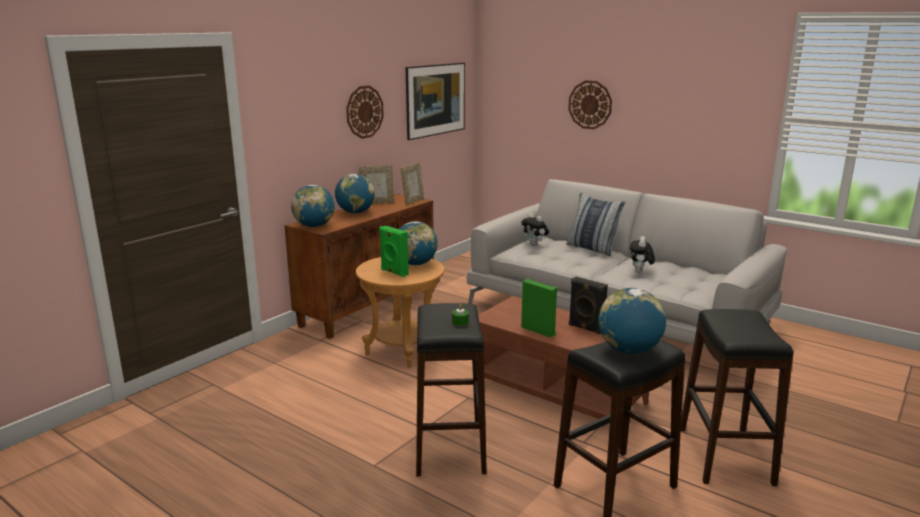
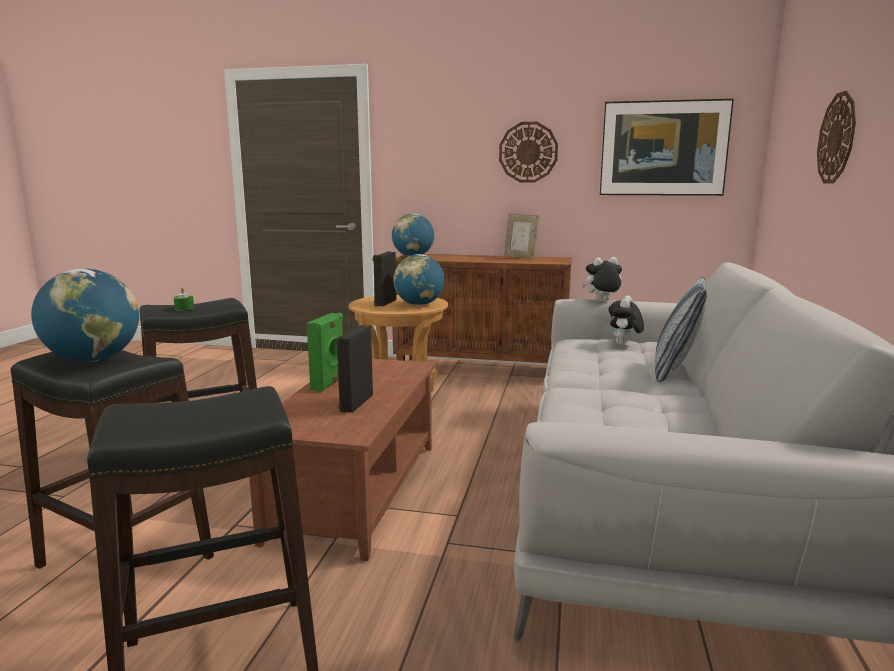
camera: 65 degrees right, 5 degrees down
globe [335,174,375,213] -> none
green speaker [379,226,409,277] -> black speaker [373,251,397,307]
picture frame [400,162,424,205] -> none
plush toy [630,236,655,272] -> plush toy moved to [582,257,622,302]

